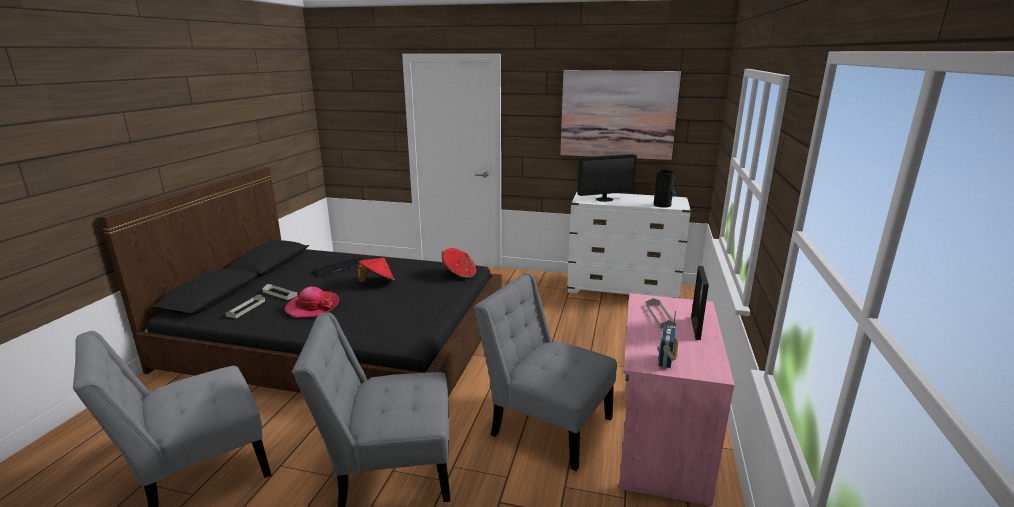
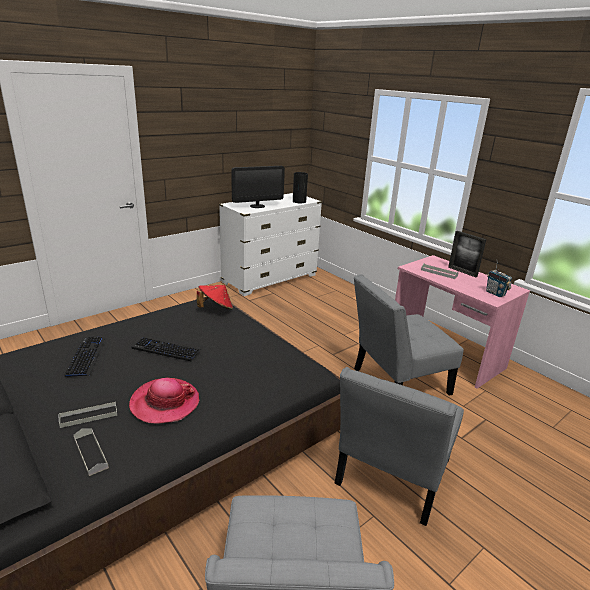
camera: 55 degrees left, 5 degrees up
red hat [357,258,395,282] -> keyboard [131,337,202,362]
picture [561,70,681,160] -> none
monitor [577,154,637,202] -> monitor turned 45 degrees clockwise [231,166,285,208]

